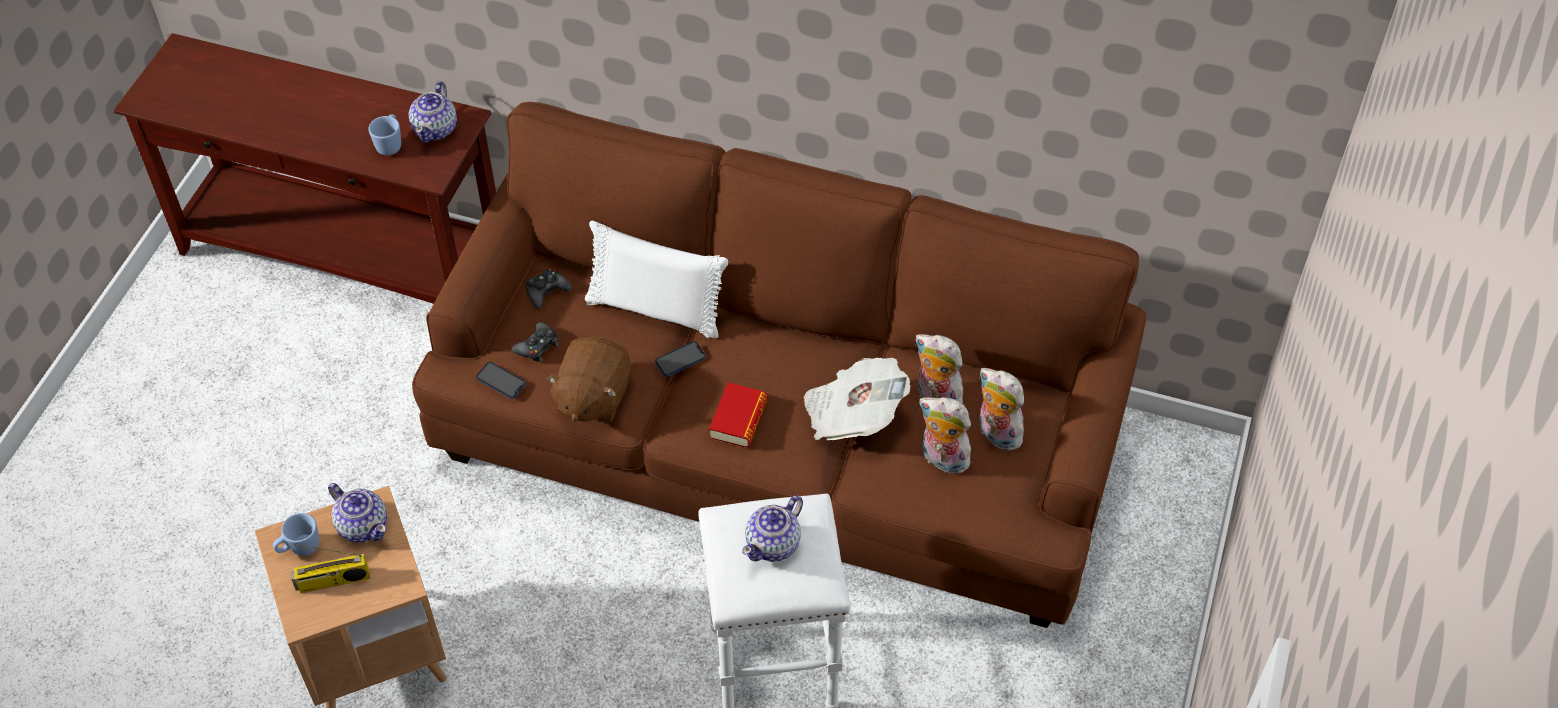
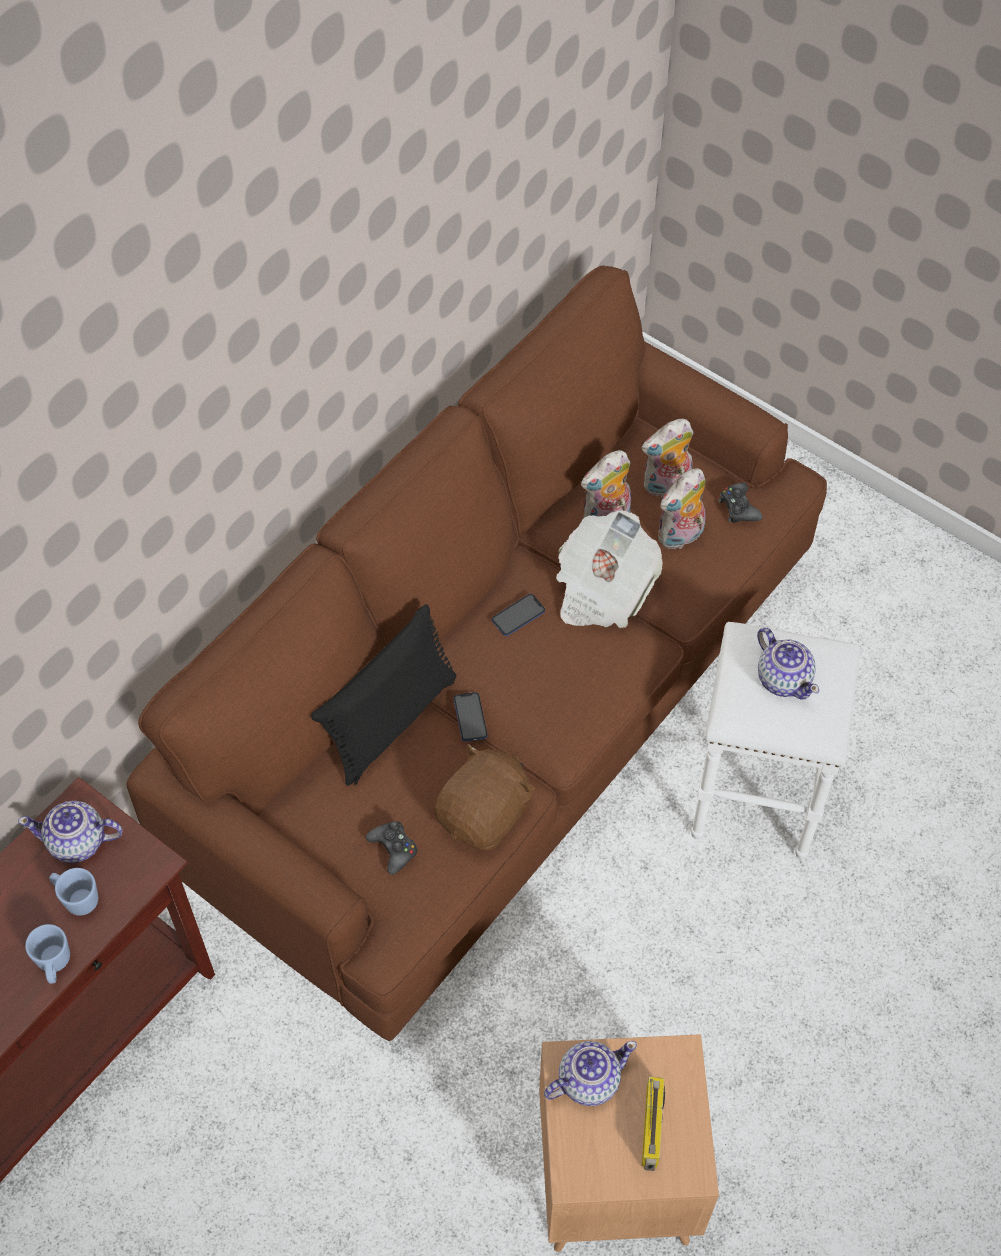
camera: 70 degrees left, 5 degrees up
blue mug [273,513,319,556] -> blue mug moved to [25,924,70,984]
teapot [409,81,457,143] -> teapot turned 150 degrees clockwise [18,801,122,863]
phone [476,362,526,399] -> phone moved to [492,594,545,636]
black game controller [526,269,572,309] -> black game controller moved to [718,483,762,523]
brown plush toy [545,336,630,423] -> brown plush toy turned 90 degrees counterclockwise [434,744,535,850]
white pillow [585,221,728,338] -> black pillow [311,604,456,786]
book [709,382,767,448] -> none

